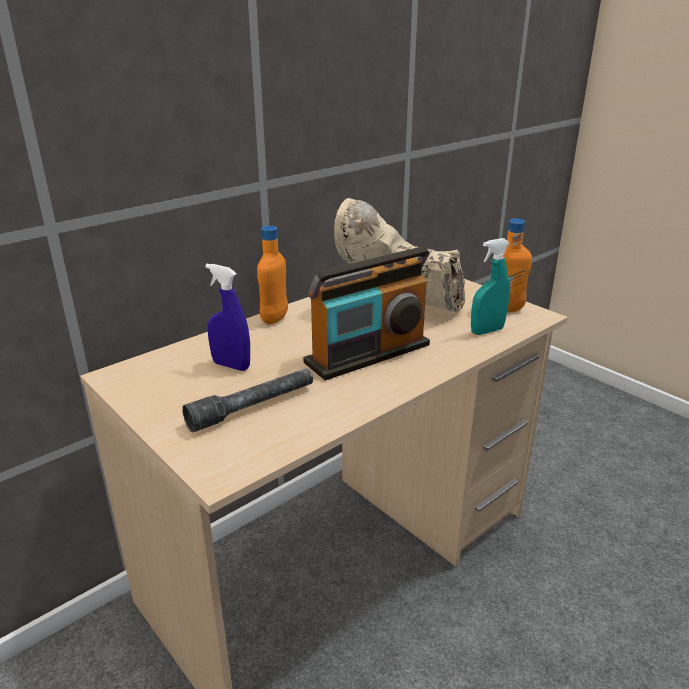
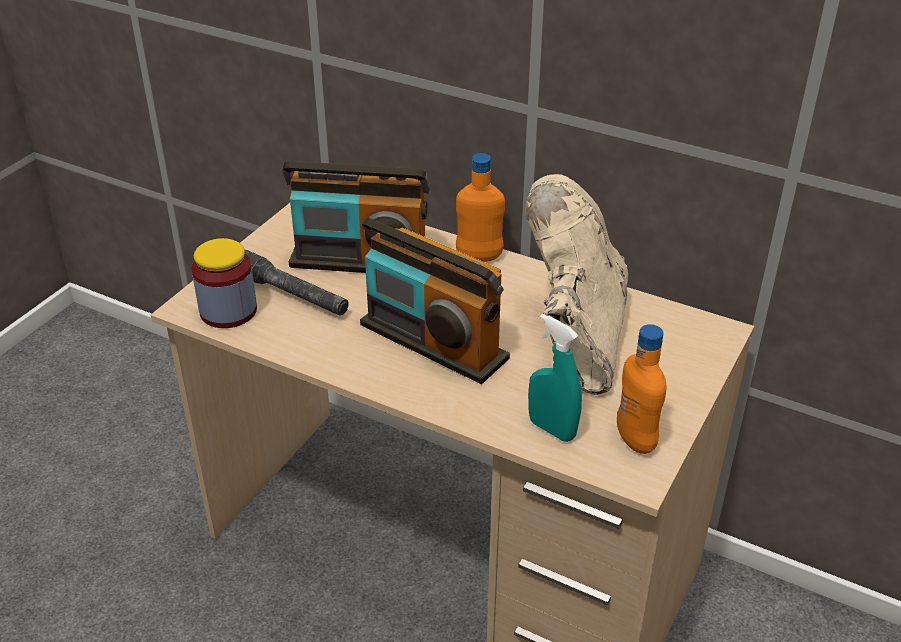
camera: 70 degrees right, 10 degrees up
blue spray bottle [205,264,250,371] -> radio [282,161,430,273]
none -> jar [191,238,257,328]

